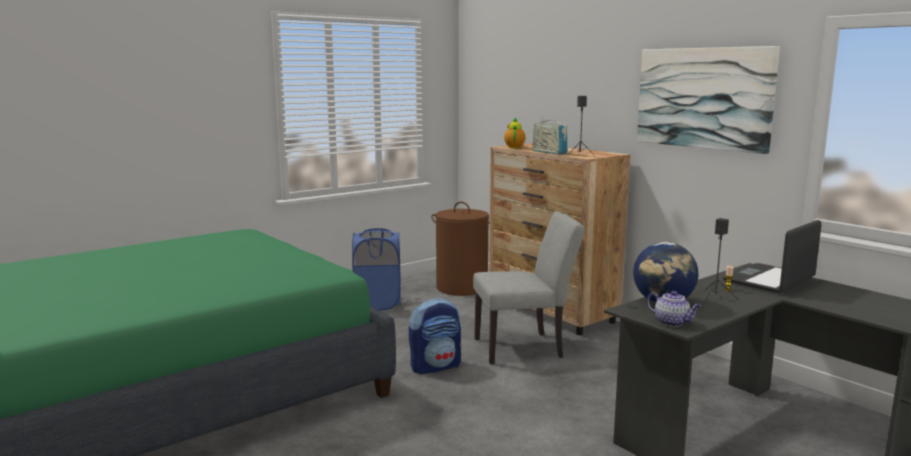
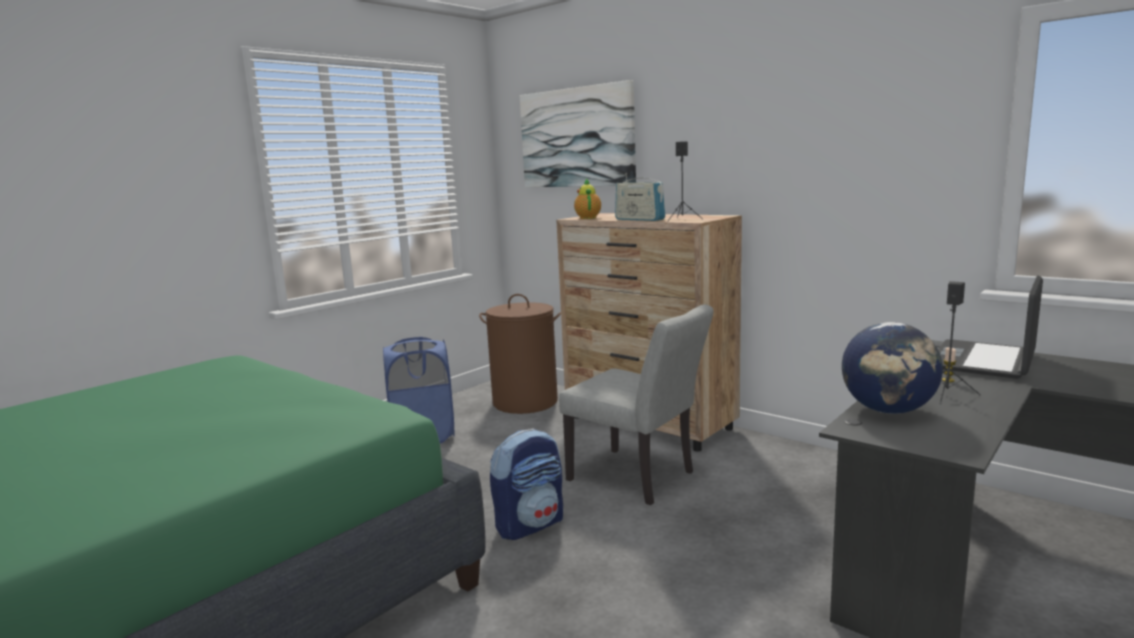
camera: 10 degrees left, 0 degrees up
grey chair [473,211,585,364] -> grey chair turned 60 degrees clockwise [559,304,714,505]
picture [637,46,780,154] -> picture moved to [520,80,636,187]
teapot [646,291,701,327] -> none

